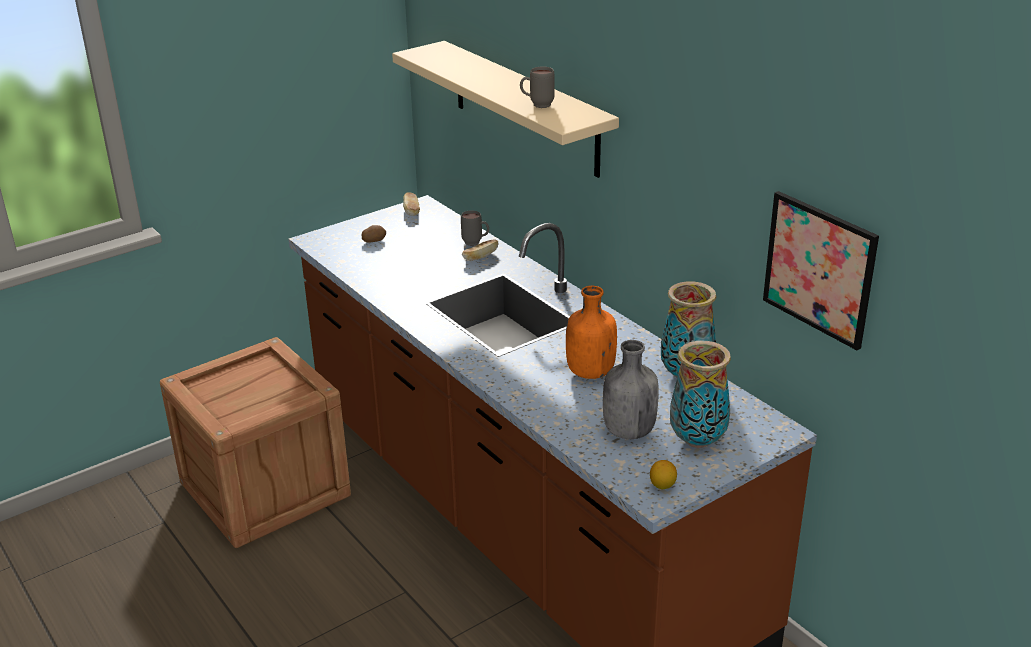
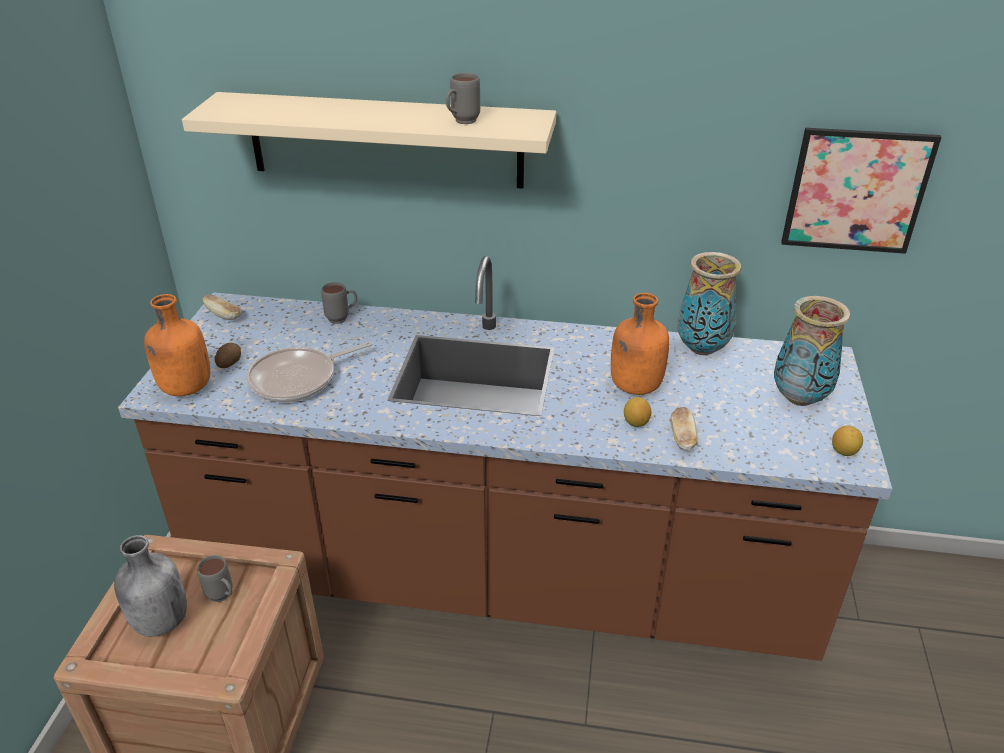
camera: 45 degrees left, 5 degrees up
bread [462,239,499,261] -> bread moved to [670,407,698,451]
grey bottle [603,340,659,439] -> grey bottle moved to [114,535,187,637]
none -> orange bottle [144,294,210,396]
none -> grey mug [197,555,233,602]
none -> frying pan [246,341,373,402]
none -> lemon [624,397,651,427]

